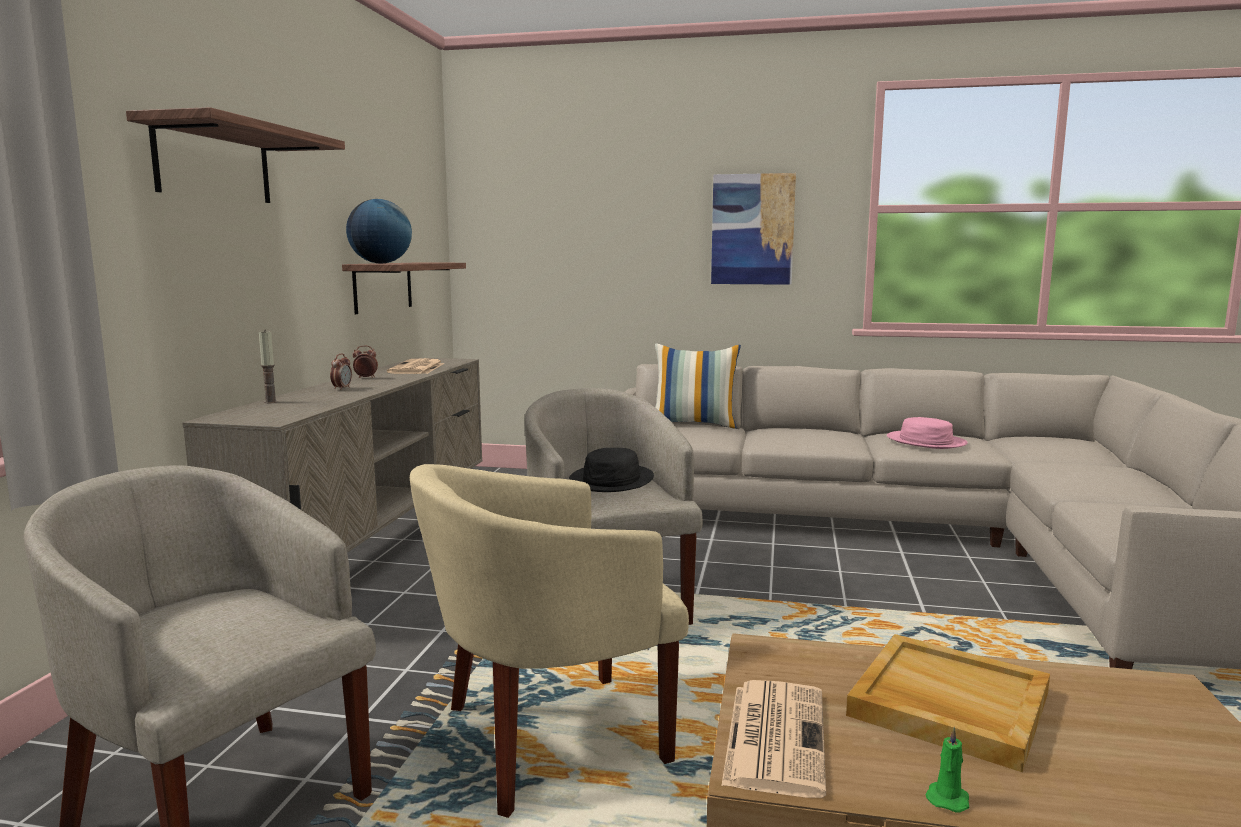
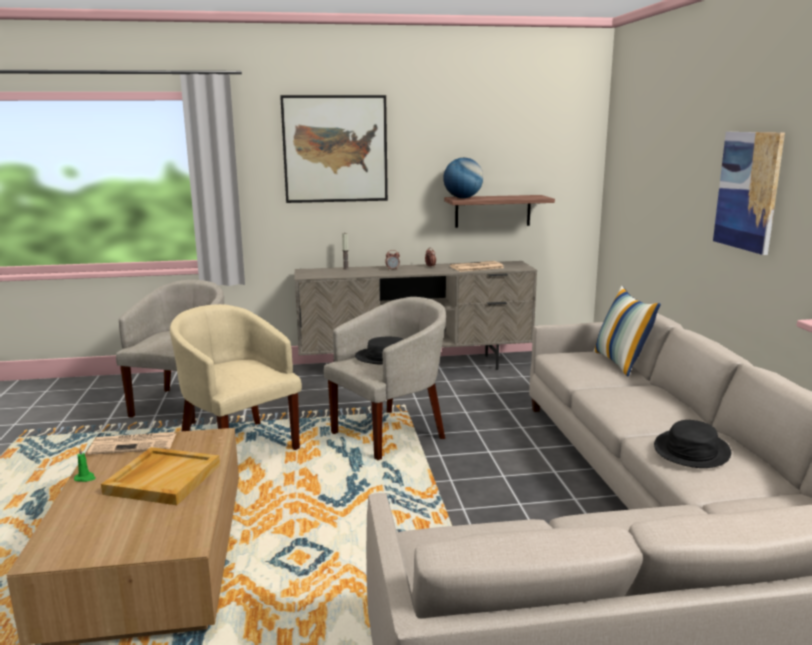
camera: 70 degrees right, 5 degrees up
shelf [126,107,345,203] -> picture [280,95,388,203]
pink hat [887,417,968,449] -> black hat [654,420,731,468]

